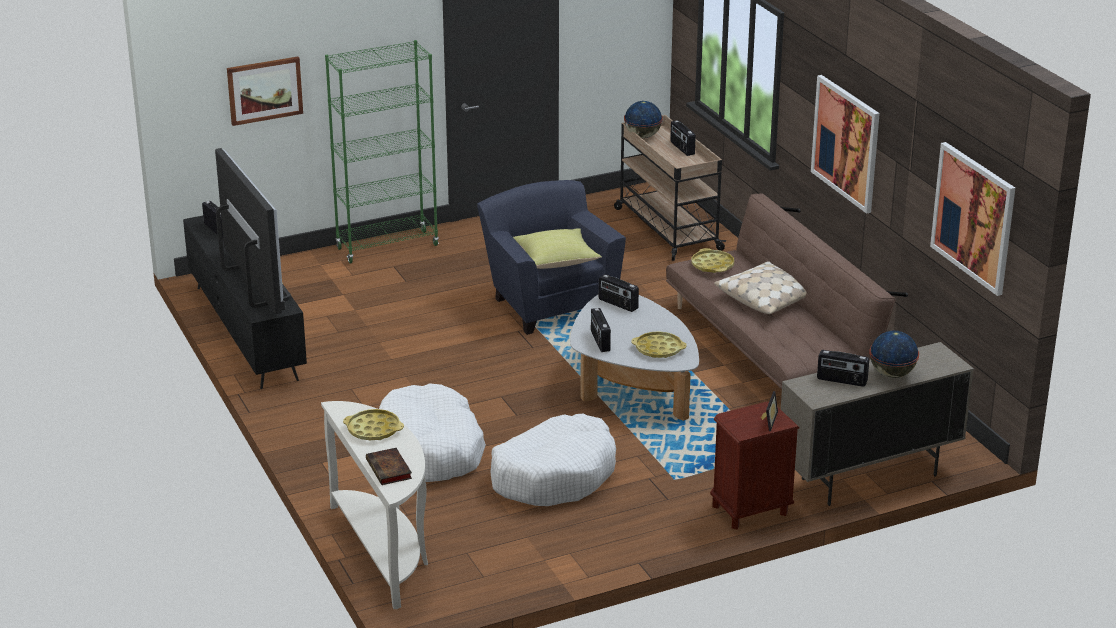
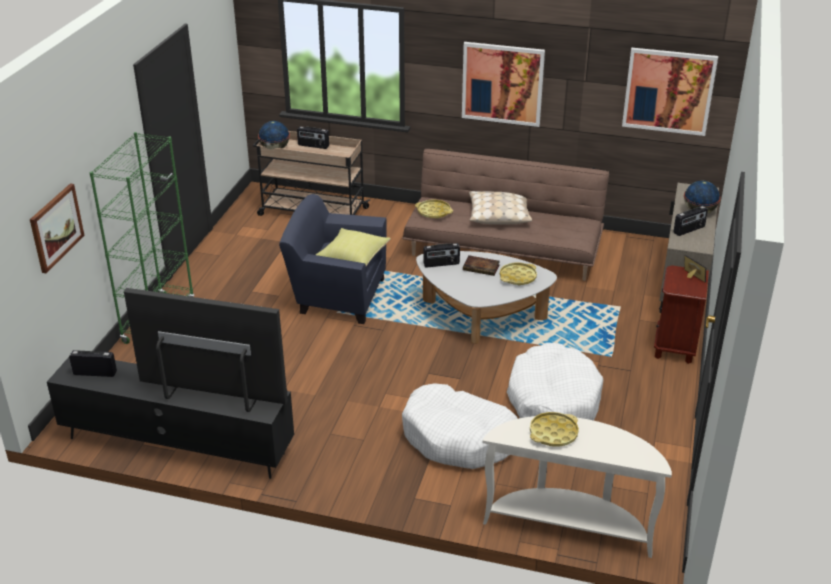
camera: 50 degrees left, 5 degrees up
book [366,448,412,485] -> book moved to [463,255,500,276]
radio [591,308,611,352] -> none

